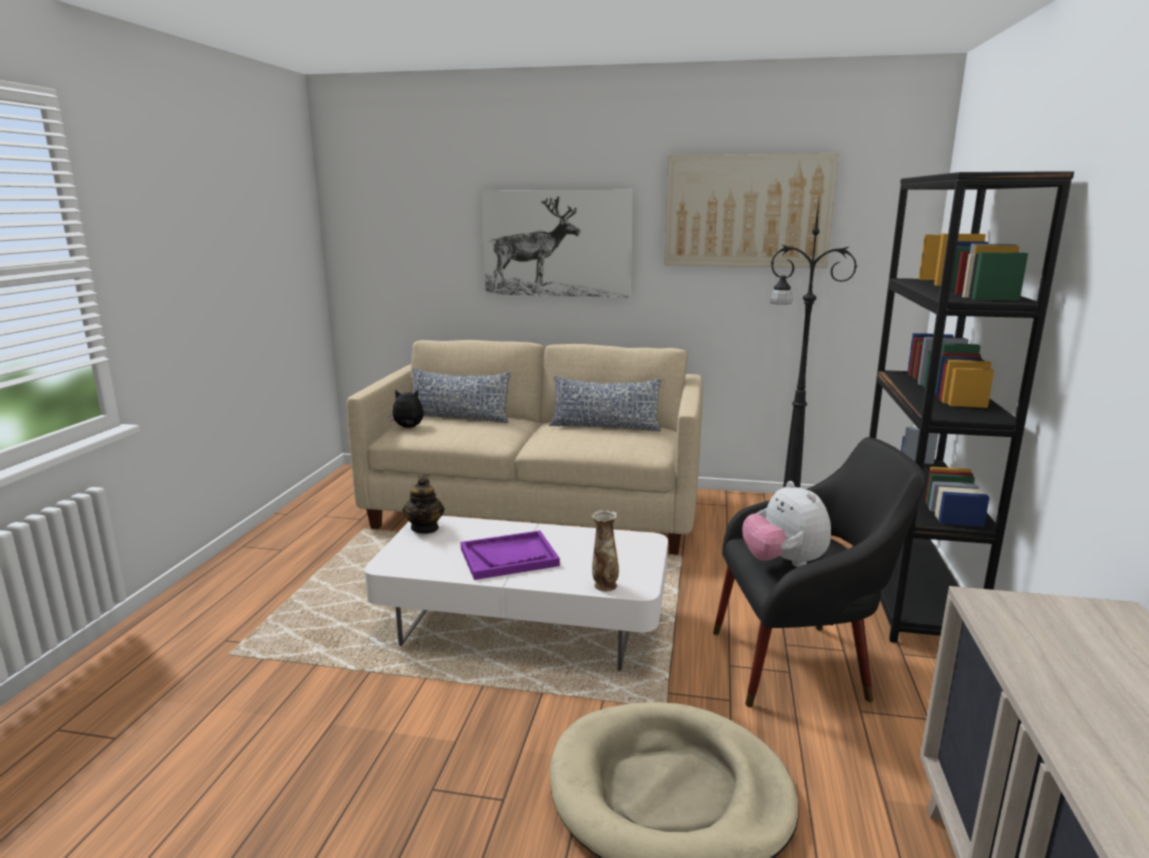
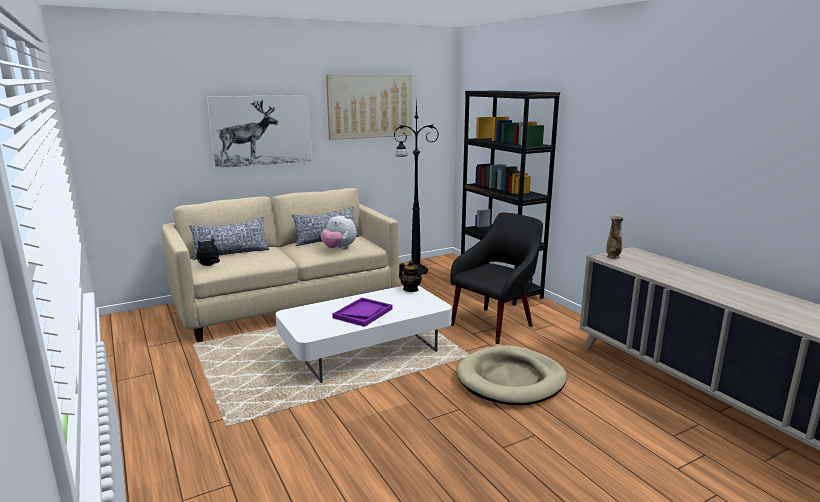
camera: 40 degrees left, 0 degrees up
teapot [403,477,445,534] -> teapot moved to [399,261,423,292]
vase [591,510,619,591] -> vase moved to [606,215,625,259]
plush toy [742,481,831,567] -> plush toy moved to [321,214,357,249]

